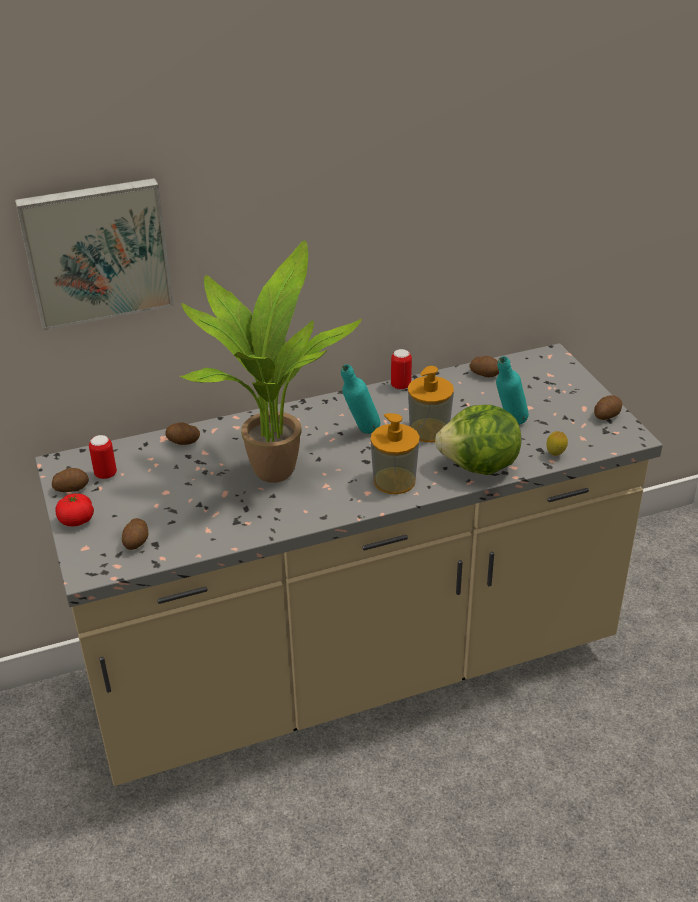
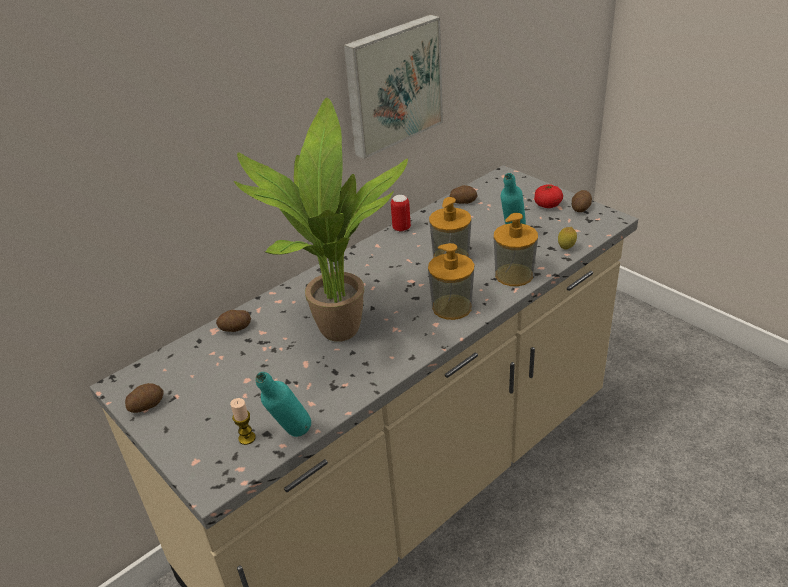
camera: 20 degrees left, 0 degrees up
picture [15,178,174,330] -> picture moved to [344,15,443,159]
tomato [55,494,94,526] -> tomato moved to [534,184,563,208]
can [89,435,117,479] -> none
potato [122,518,148,550] -> candle [230,398,256,445]
turquoise bottle [341,364,380,434] -> turquoise bottle moved to [255,372,311,437]
lettuce [435,405,521,475] -> soap dispenser [494,213,538,286]

